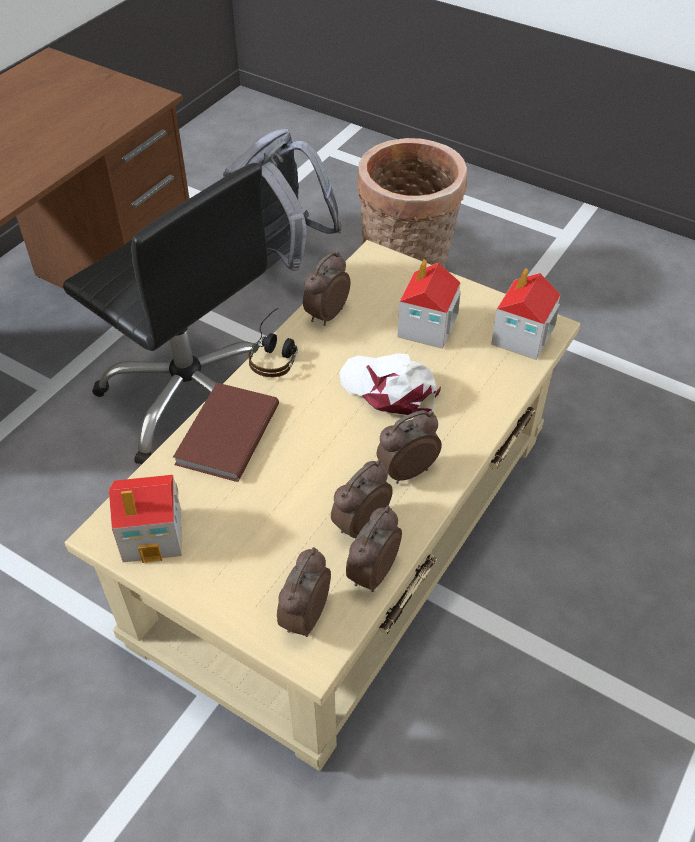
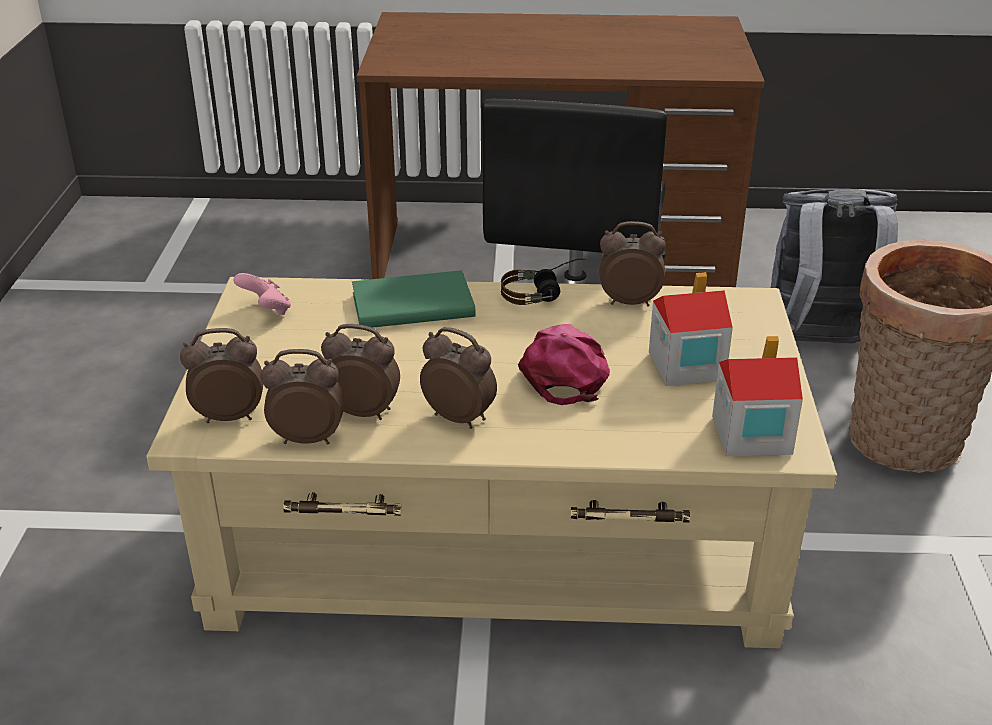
camera: 60 degrees right, 15 degrees down
toy house [109,475,182,563] -> pink game controller [233,273,291,315]
brown book [173,383,279,482] -> green book [352,270,476,328]
white cap [339,353,441,415] -> pink cap [518,324,610,405]

